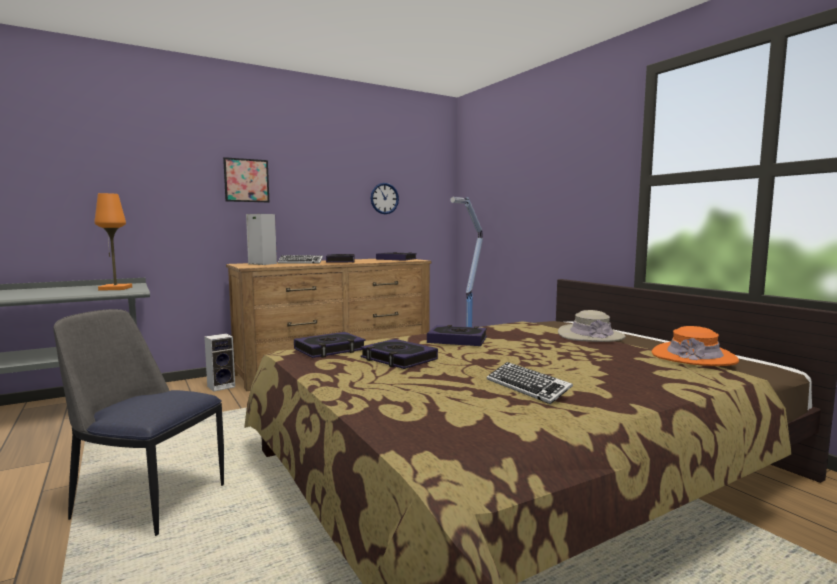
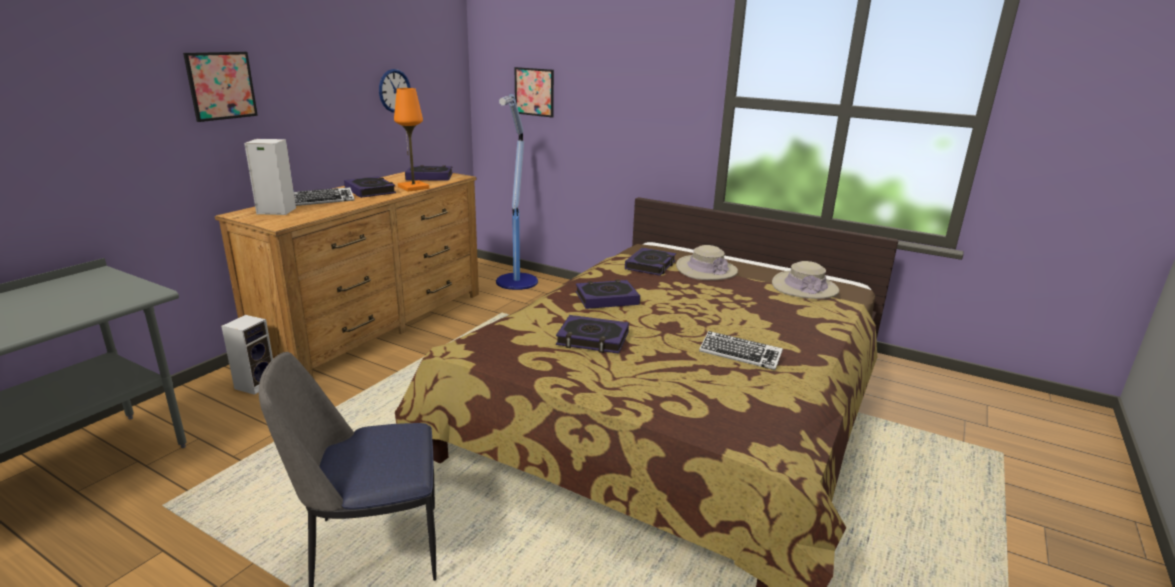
camera: 30 degrees left, 15 degrees up
orange table lamp [94,193,132,291] -> orange table lamp moved to [394,88,429,192]
book [294,332,366,358] -> book moved to [625,248,676,276]
orange hat [652,326,739,366] -> beige hat [772,261,839,299]
none -> picture [515,67,554,117]

